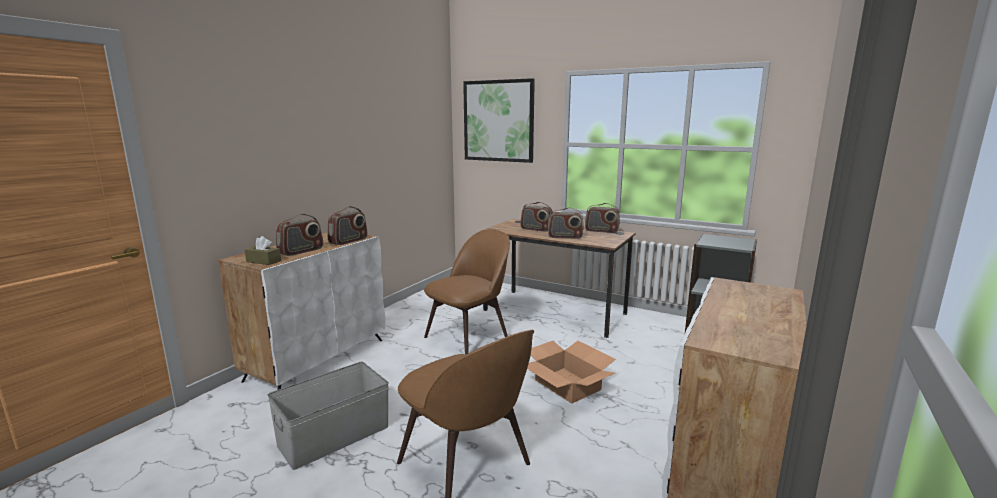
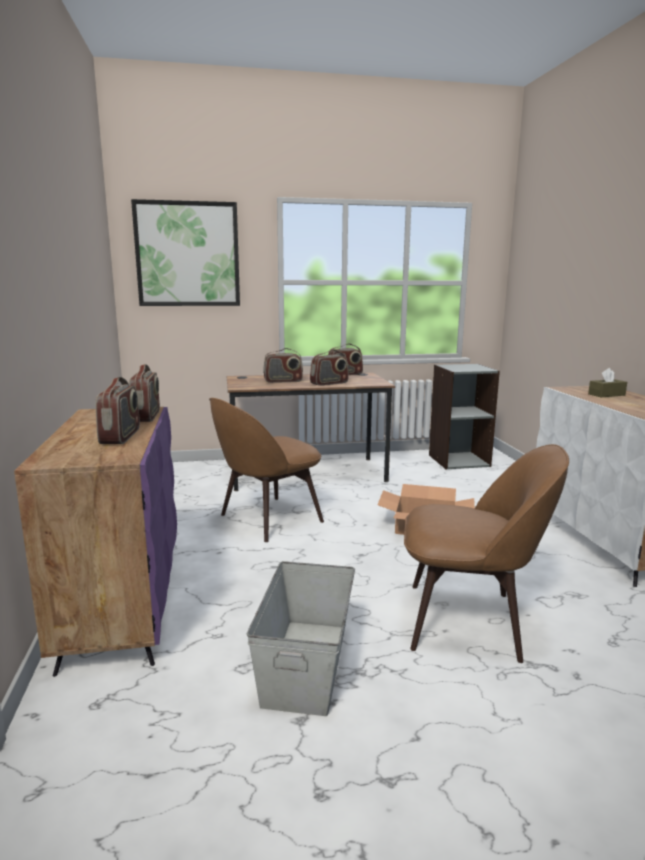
camera: 40 degrees left, 0 degrees up
white cabinet [218,233,385,390] -> purple cabinet [14,407,177,677]
brown tissue box [245,236,281,265] -> brown tissue box moved to [588,368,627,397]
brown chair [424,229,510,354] -> brown chair turned 135 degrees counterclockwise [209,398,324,542]

